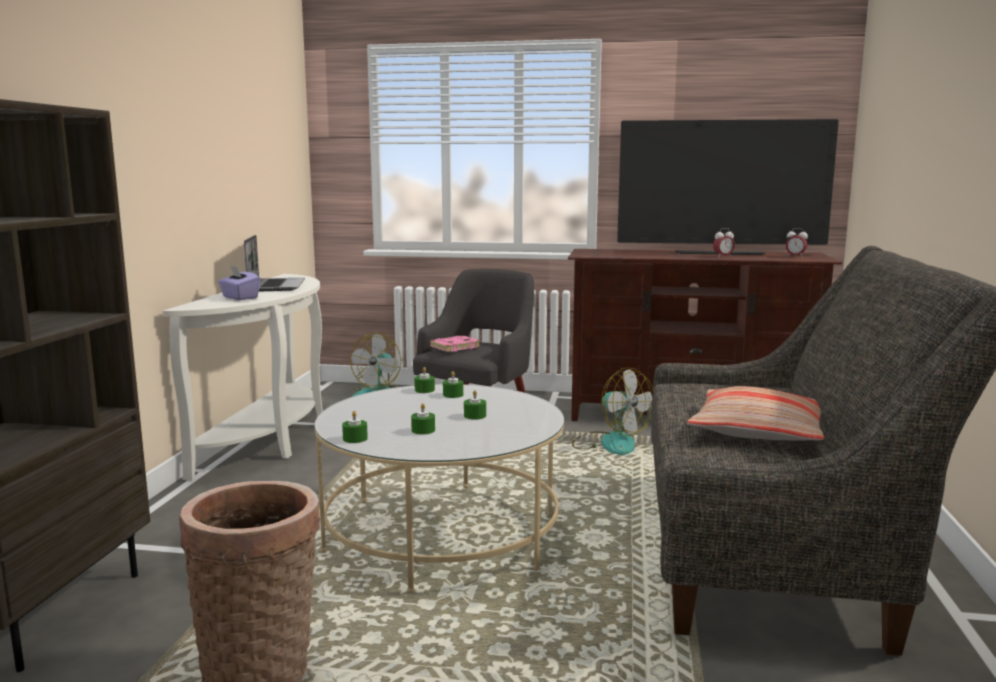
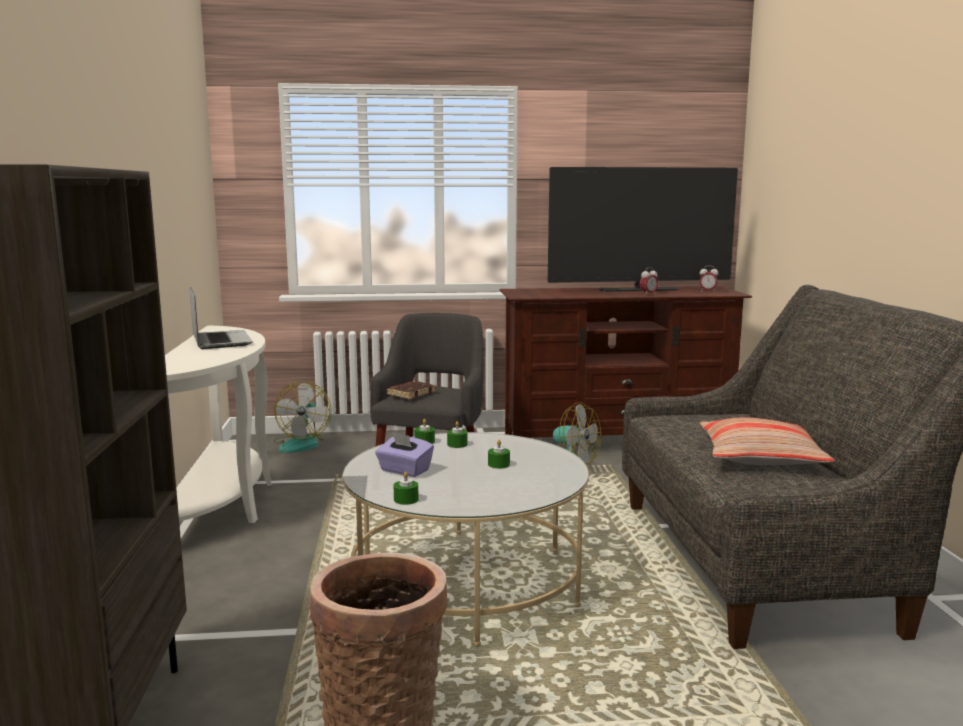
camera: 15 degrees left, 0 degrees up
purple tissue box [218,266,260,300] -> purple tissue box moved to [375,432,434,477]
green candle [411,403,435,435] -> none
pink book [430,335,480,352] -> brown book [386,381,436,399]

